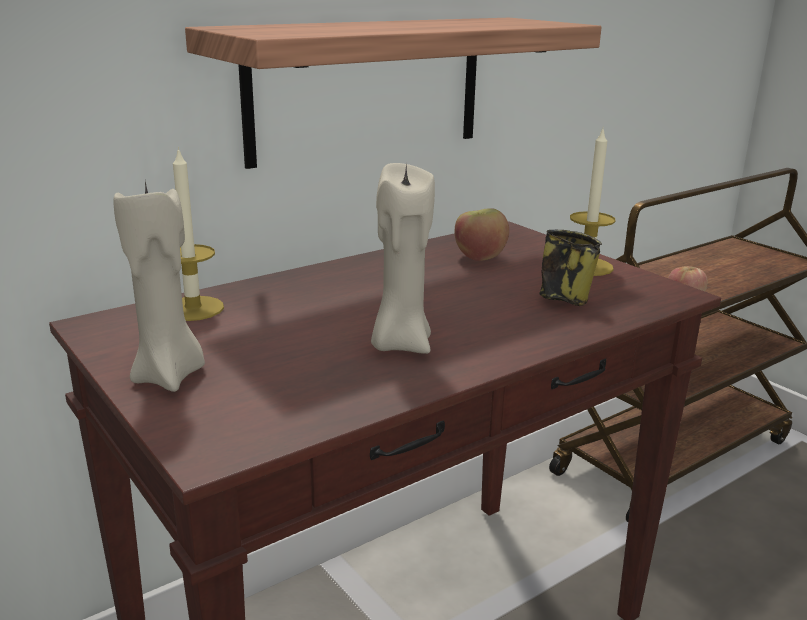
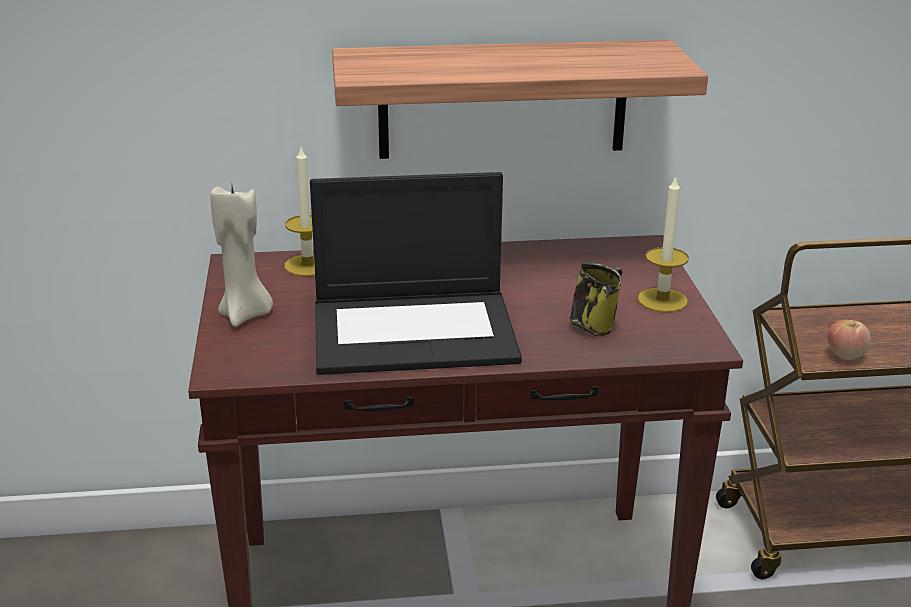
camera: 30 degrees right, 5 degrees up
beige candle [371,163,435,354] -> laptop [310,172,522,375]
apple [455,208,509,261] -> none

